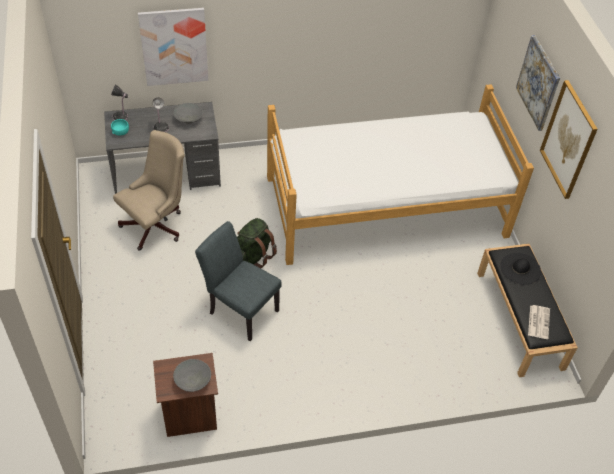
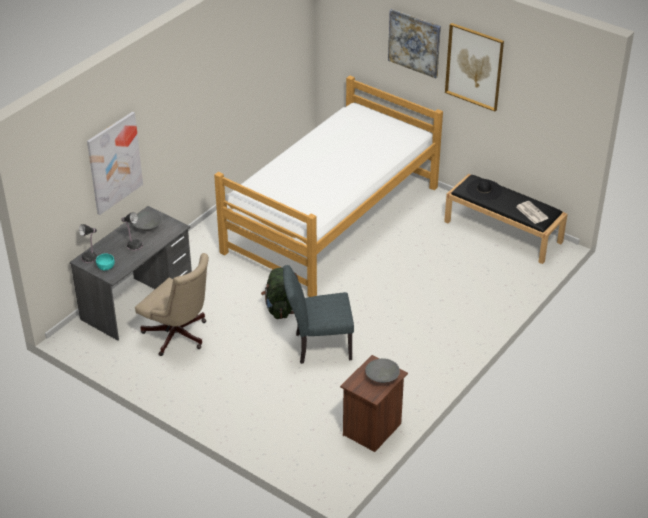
camera: 40 degrees left, 10 degrees down
beige office chair [113,130,185,251] -> beige office chair turned 120 degrees clockwise [135,253,209,356]

